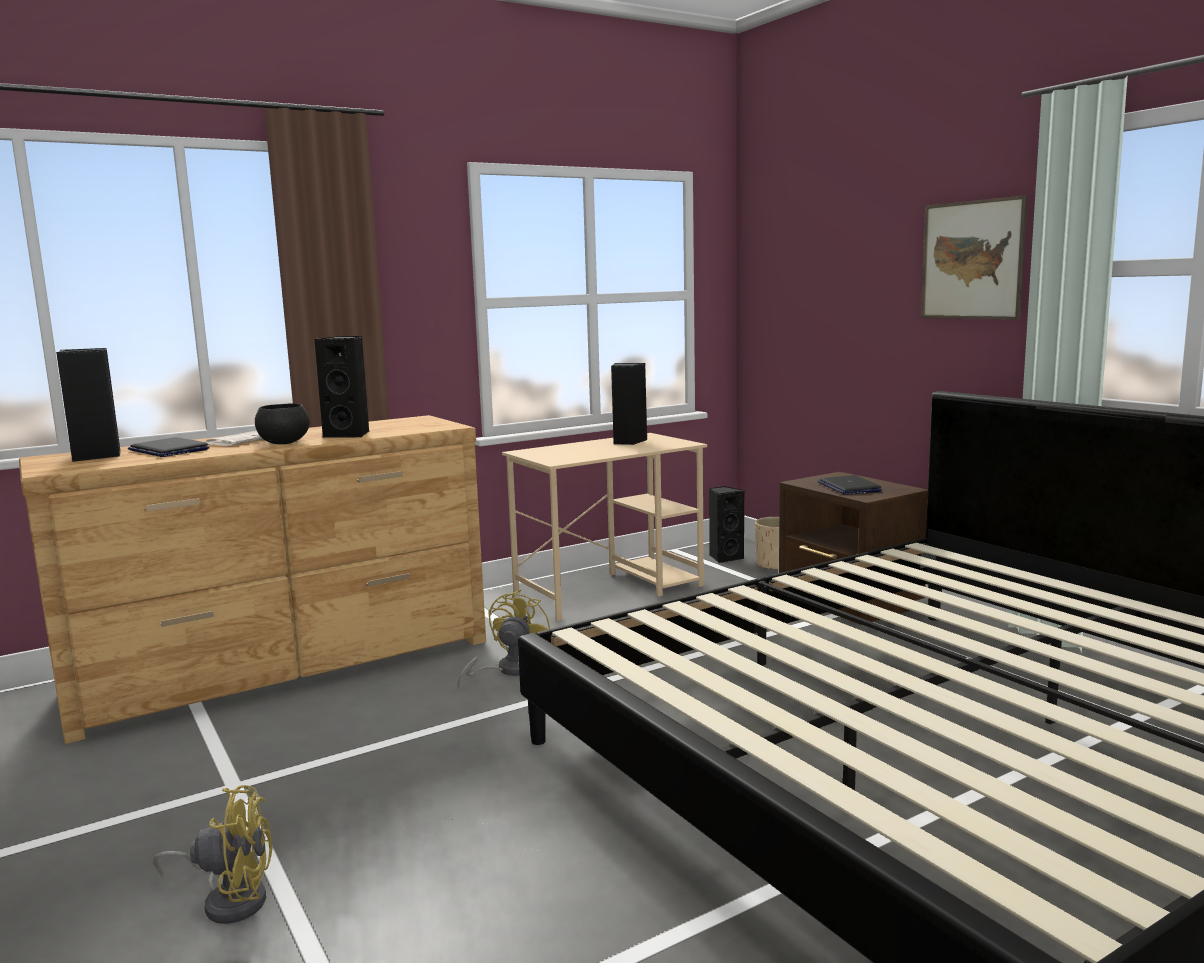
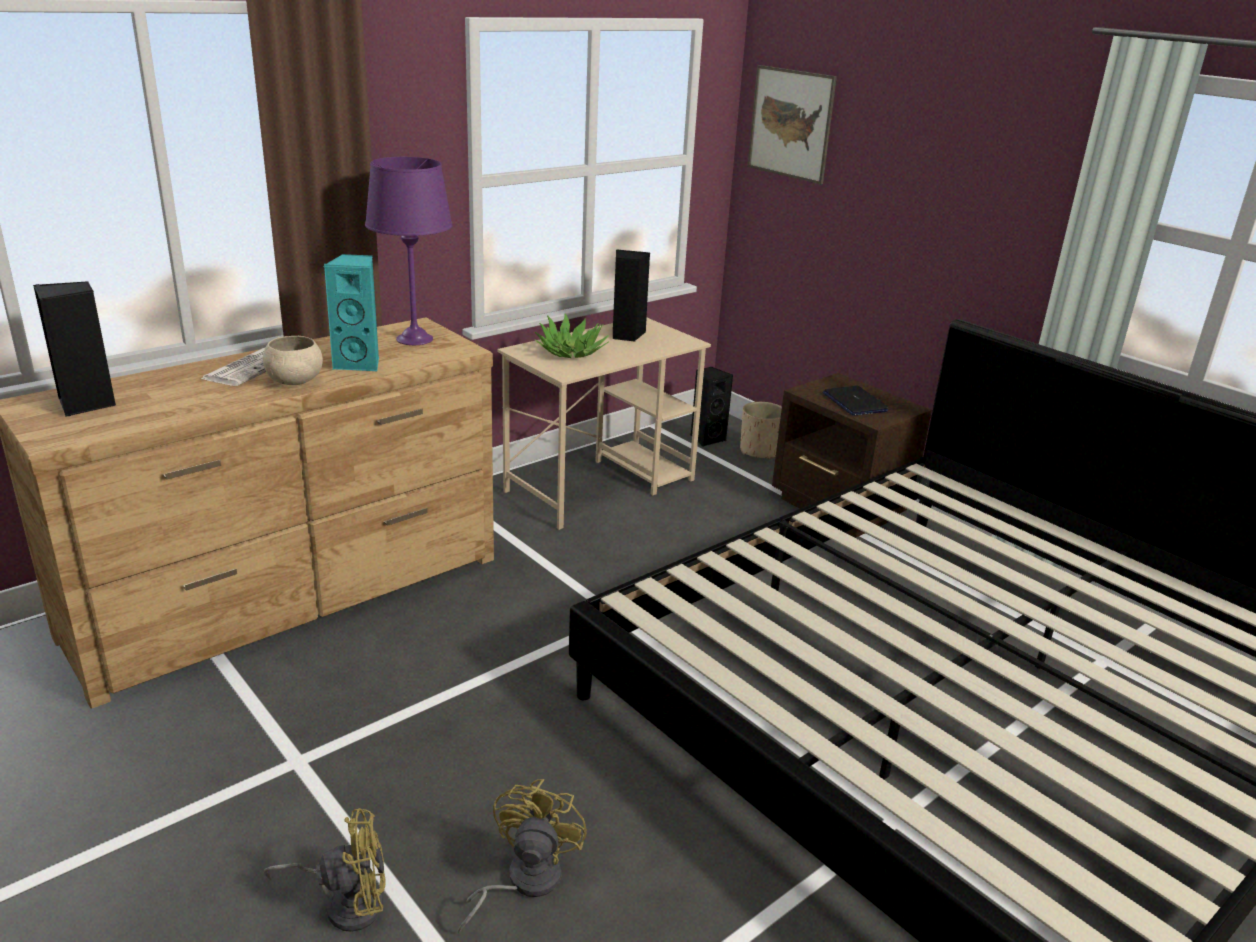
camera: 10 degrees left, 15 degrees up
laptop [128,437,210,457] -> none
black bowl [255,403,310,444] -> beige bowl [263,336,323,385]
black speaker [315,336,369,438] -> turquoise speaker [324,254,379,371]
yellow fan [457,589,550,687] -> yellow fan moved to [458,779,587,934]
picture [921,196,1027,320] -> picture moved to [747,65,837,184]
none -> purple table lamp [365,157,453,345]
none -> potted plant [535,313,609,358]

